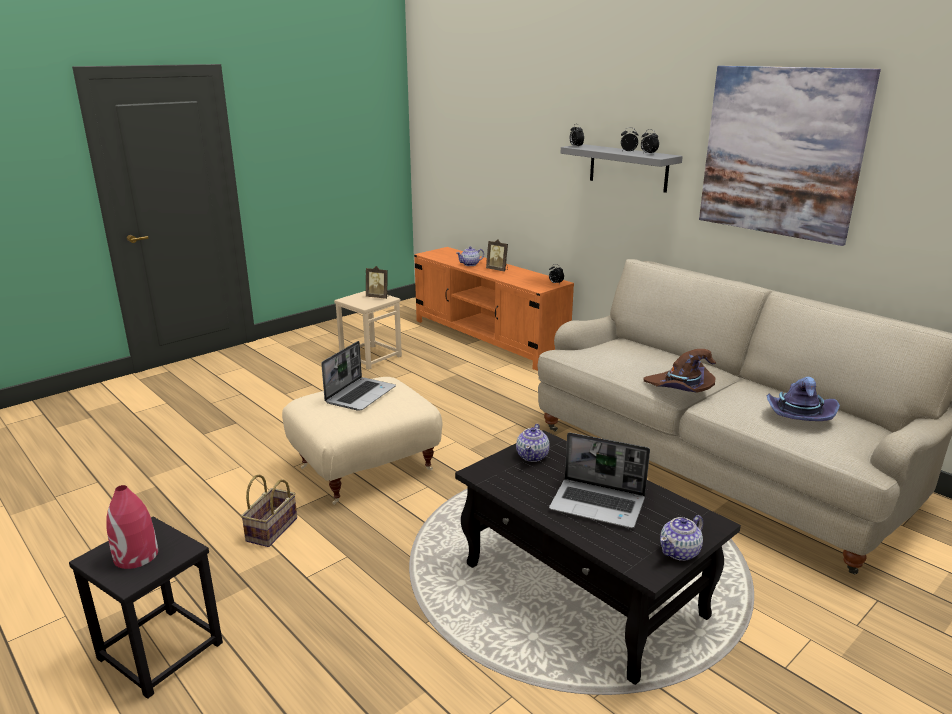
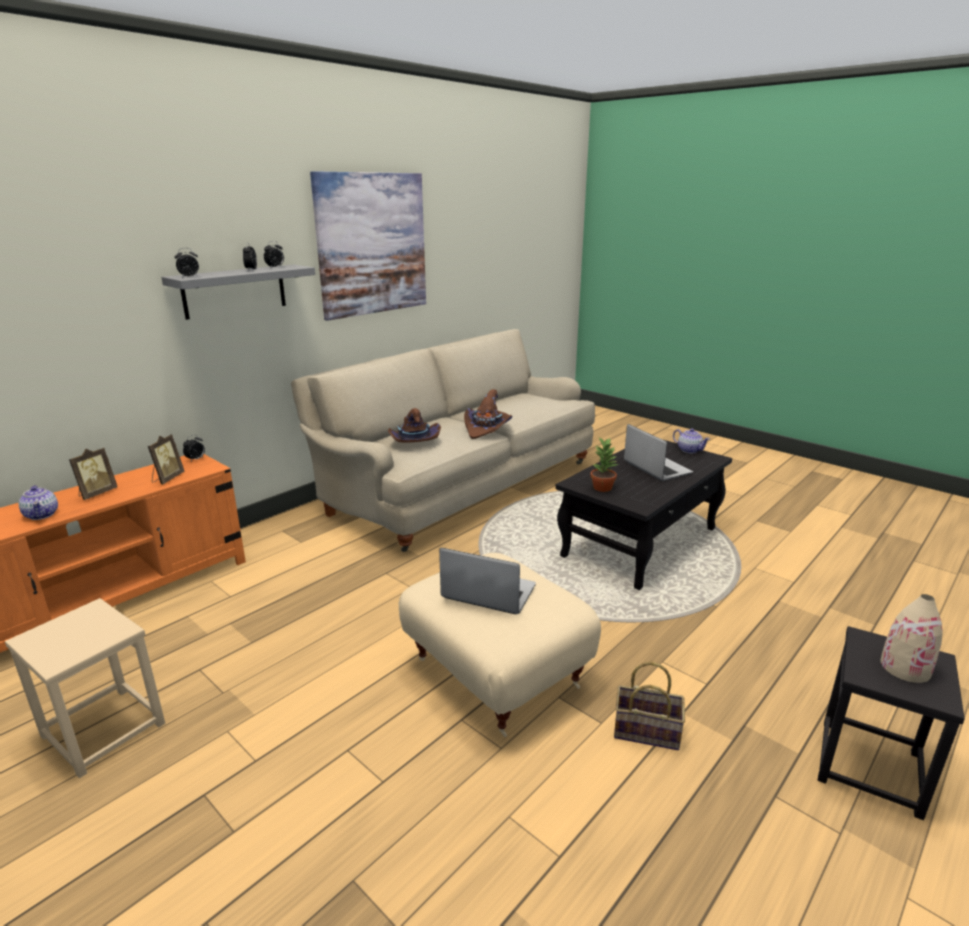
camera: 95 degrees left, 0 degrees up
red vase [106,485,158,569] -> beige vase [881,594,943,683]
picture frame [366,266,389,299] -> picture frame moved to [148,434,184,484]
teapot [516,424,550,462] -> potted plant [590,438,619,492]
laptop [549,432,650,528] -> laptop turned 45 degrees counterclockwise [624,424,693,481]
purple hat [767,377,840,421] -> none
none -> brown hat [388,408,441,443]

